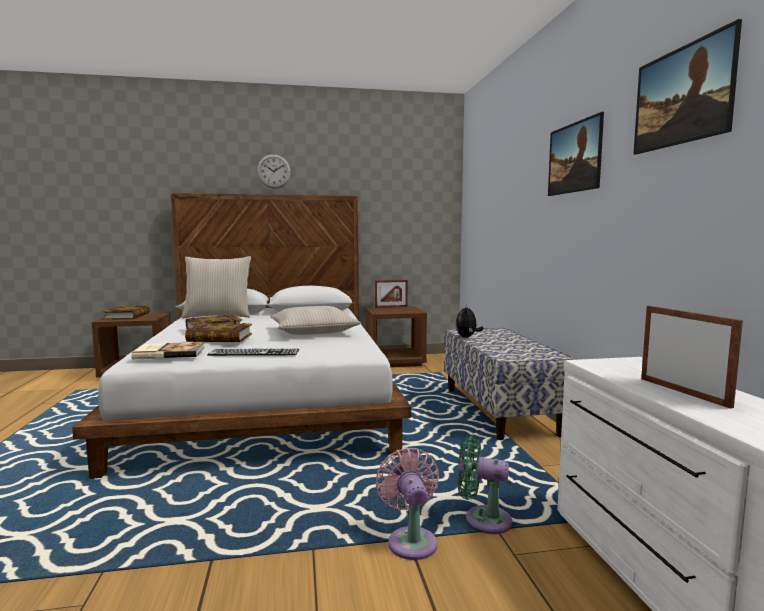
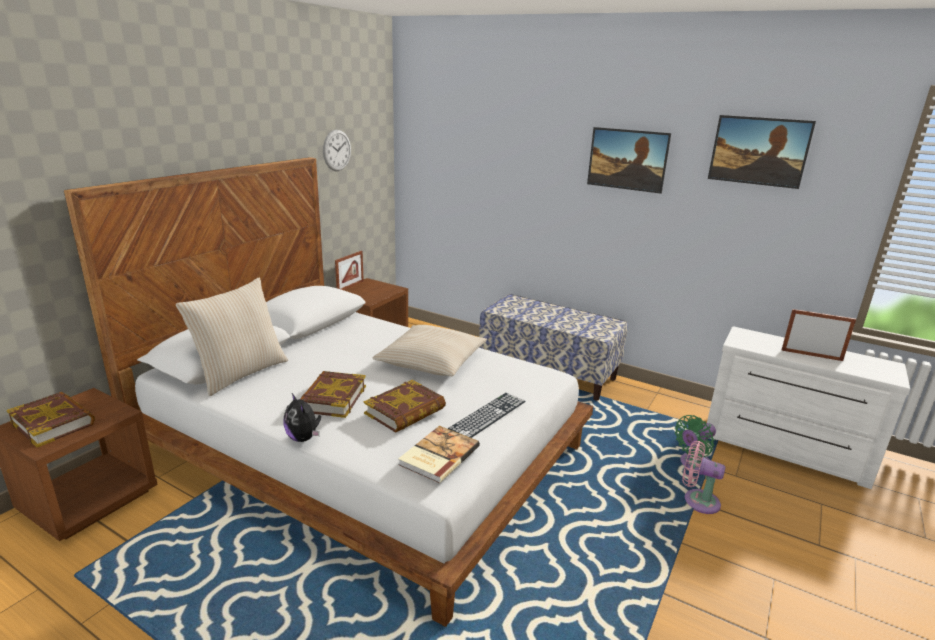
camera: 50 degrees left, 15 degrees up
wall clock [257,154,291,189] -> wall clock moved to [323,130,351,171]
plush toy [456,304,484,337] -> plush toy moved to [283,393,321,442]

